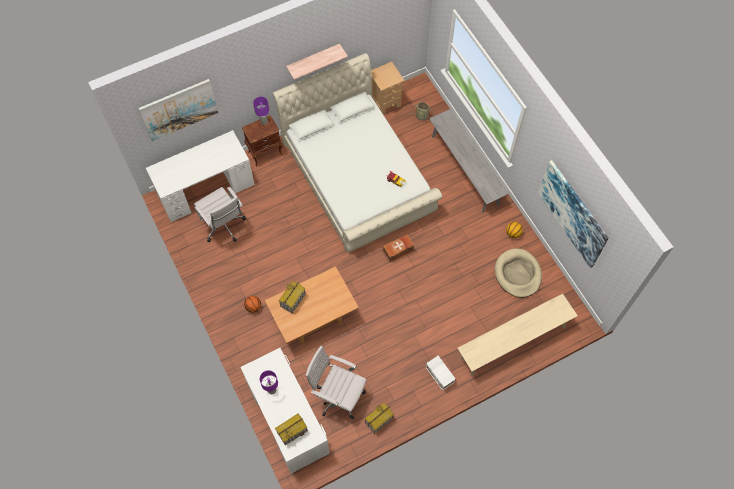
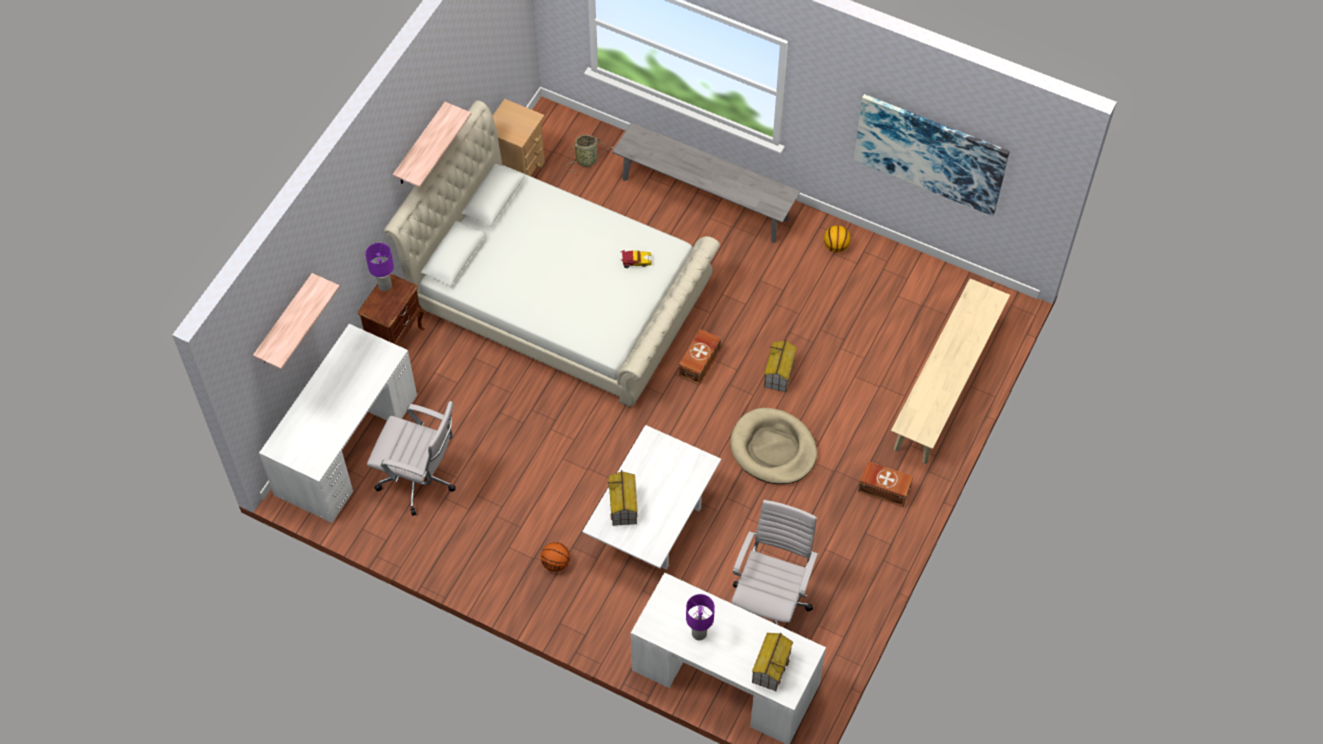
camera: 35 degrees left, 5 degrees down
picture [138,79,218,141] -> shelf [253,273,340,369]
brown coffee table [264,266,359,345] -> white coffee table [582,425,721,570]
white office chair [305,346,366,420] -> white office chair turned 120 degrees clockwise [731,500,818,625]
toy house [365,403,394,434] -> toy house moved to [764,339,797,392]
white storage box [426,356,455,391] -> brown storage box [858,461,913,507]
beige dog bed [495,248,542,297] -> beige dog bed moved to [730,408,817,484]

